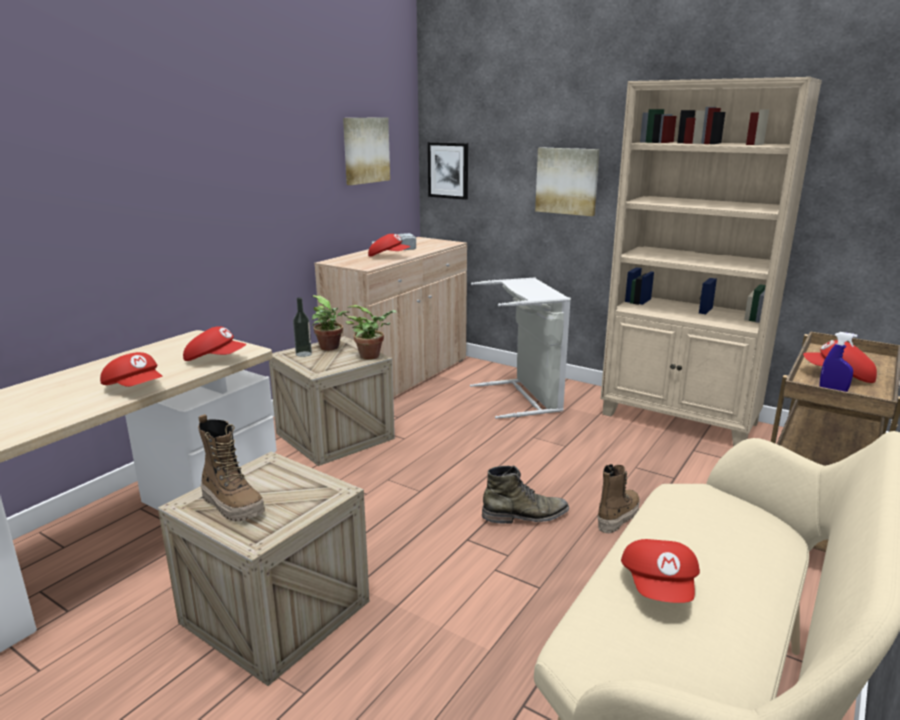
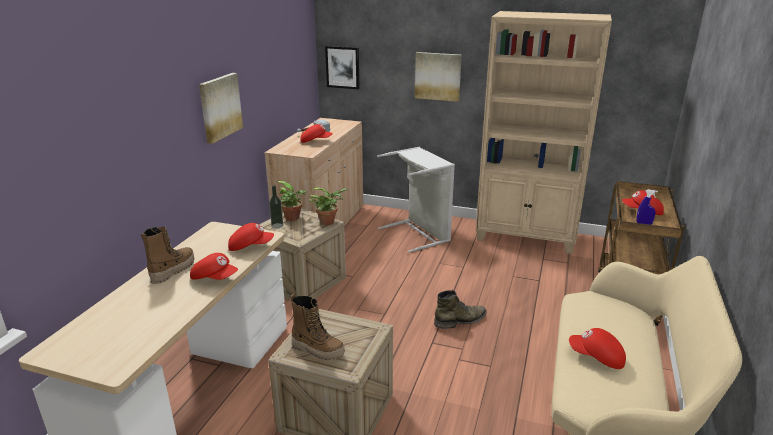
camera: 15 degrees left, 5 degrees up
picture [343,117,390,185] -> picture moved to [199,73,243,144]
boot [598,464,640,533] -> boot moved to [141,227,194,284]
red cap [621,539,700,603] -> red cap turned 120 degrees clockwise [569,328,626,369]

